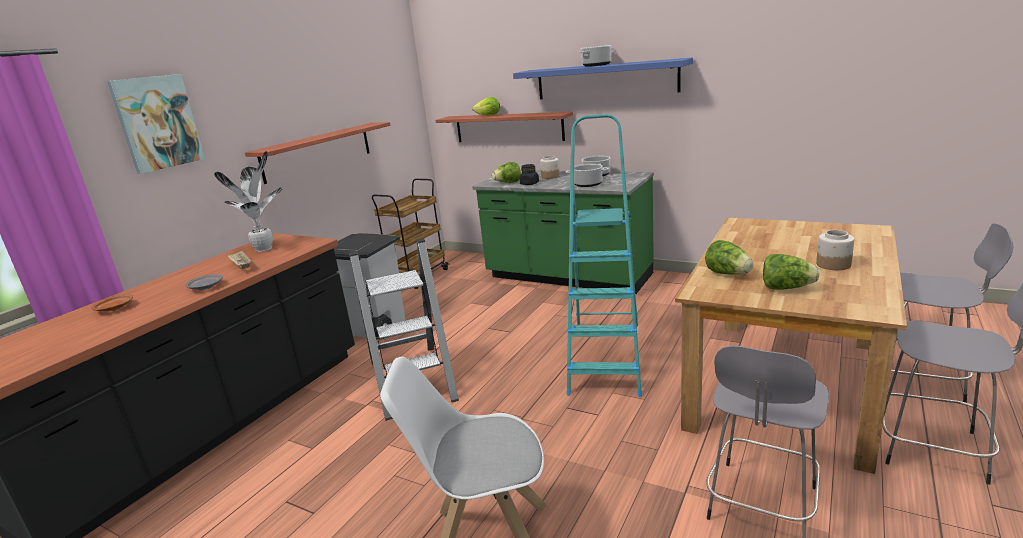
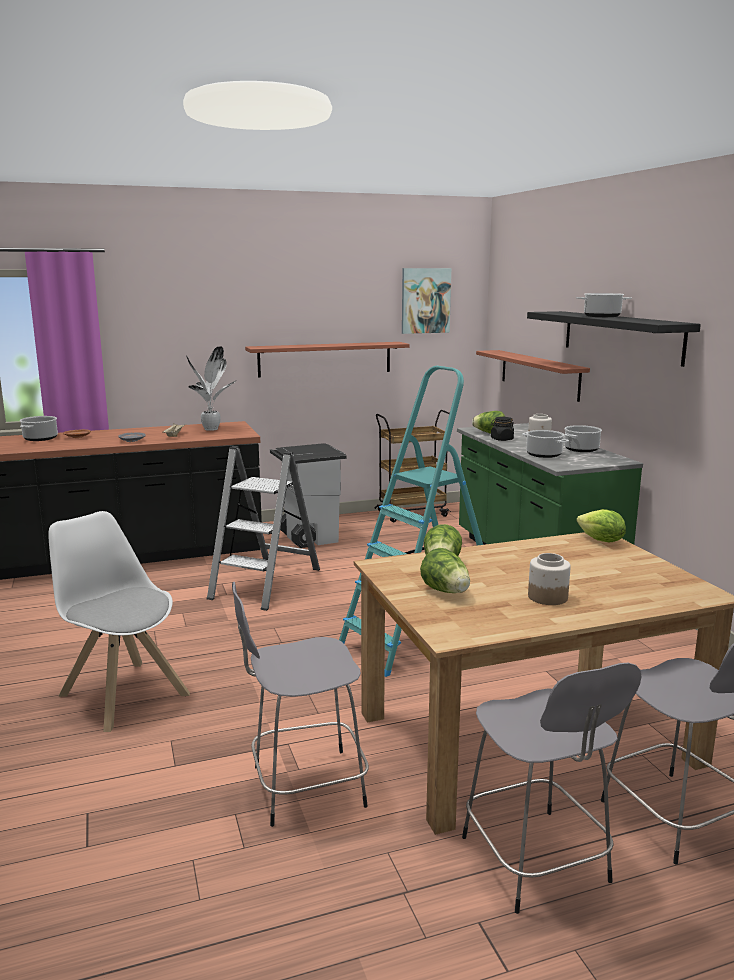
camera: 40 degrees right, 5 degrees down
picture [107,74,205,174] -> picture moved to [402,268,451,334]
lettuce [472,97,500,116] -> lettuce moved to [577,509,626,542]
blue shelf [513,57,693,99] -> black shelf [527,311,701,367]
none -> cooking pot [20,416,58,441]

